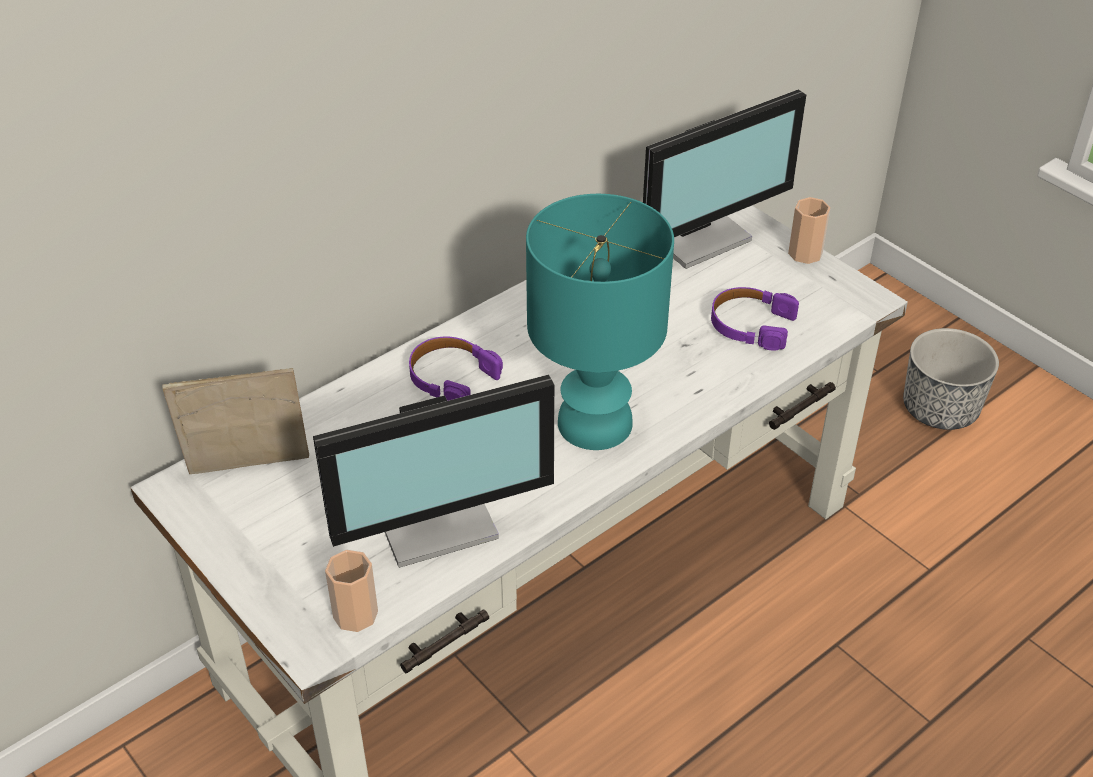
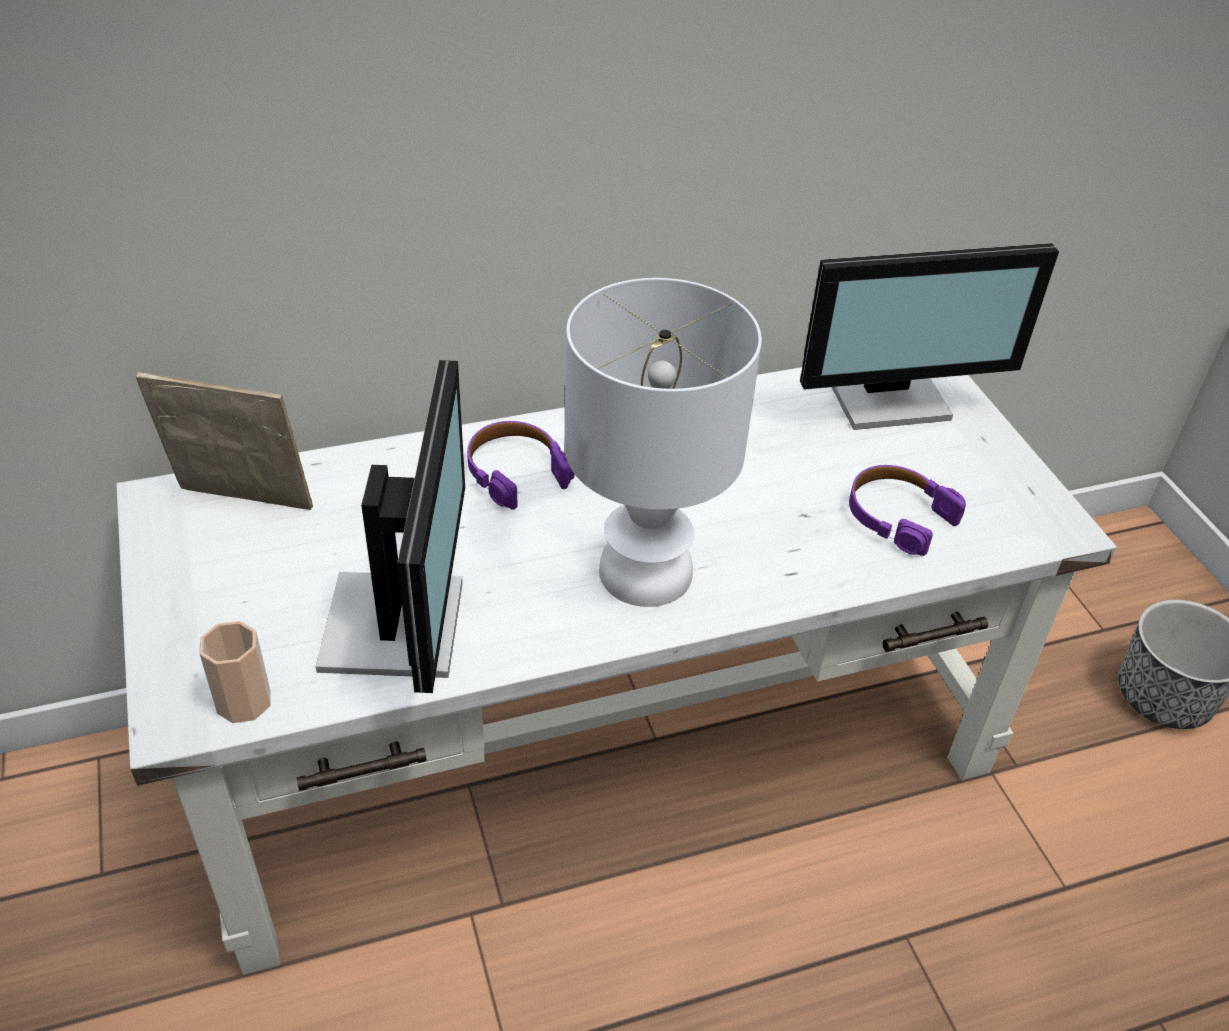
camera: 20 degrees right, 0 degrees up
monitor [313,374,555,568] -> monitor turned 90 degrees counterclockwise [316,360,465,693]
turquoise table lamp [526,194,674,450] -> white table lamp [565,278,762,607]
cup [788,197,830,264] -> none

